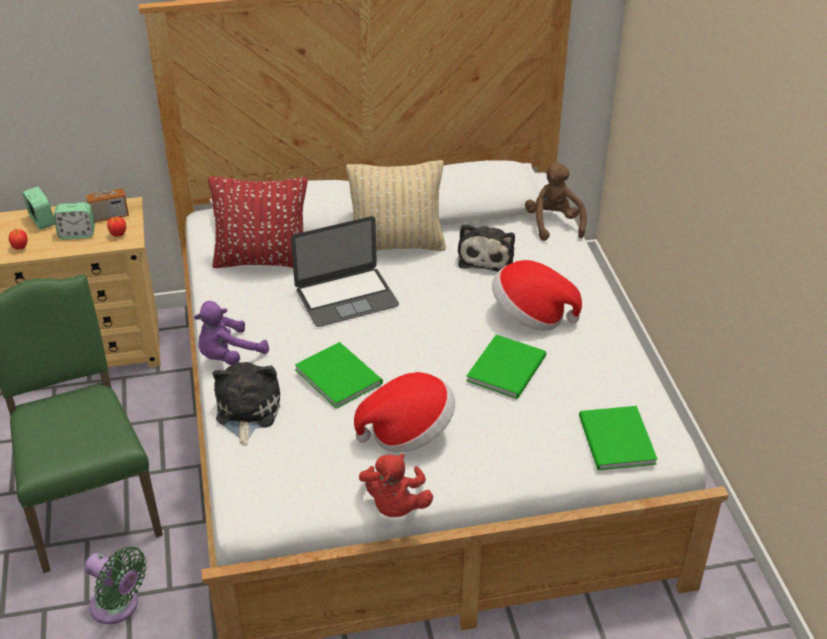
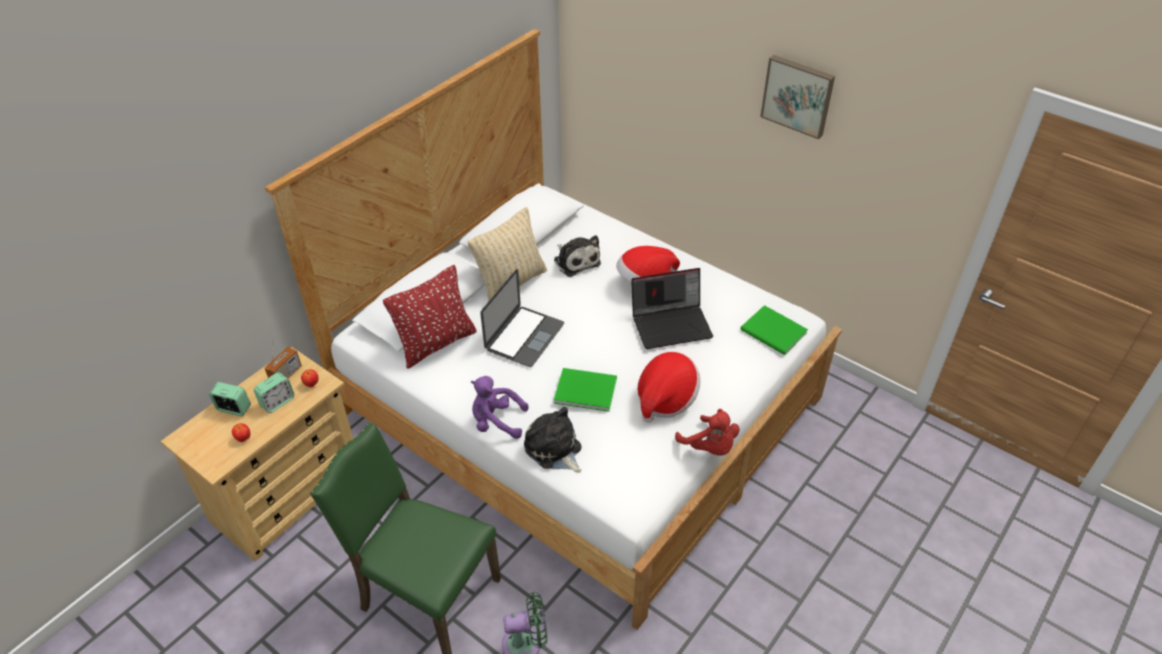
camera: 40 degrees left, 5 degrees up
purple plush toy [194,301,269,365] -> purple plush toy turned 90 degrees clockwise [471,376,529,439]
green book [466,335,546,399] -> laptop [631,268,713,349]
brown plush toy [525,163,587,241] -> none
none -> picture [760,55,835,139]

